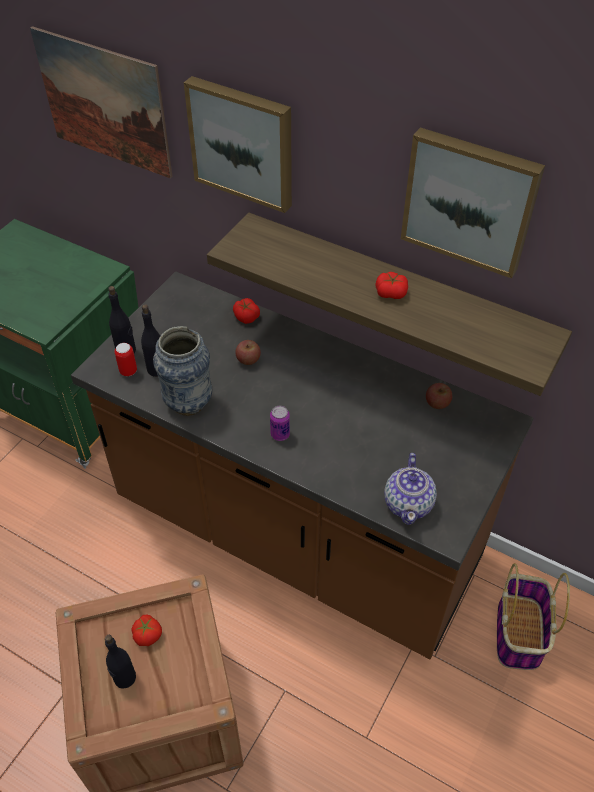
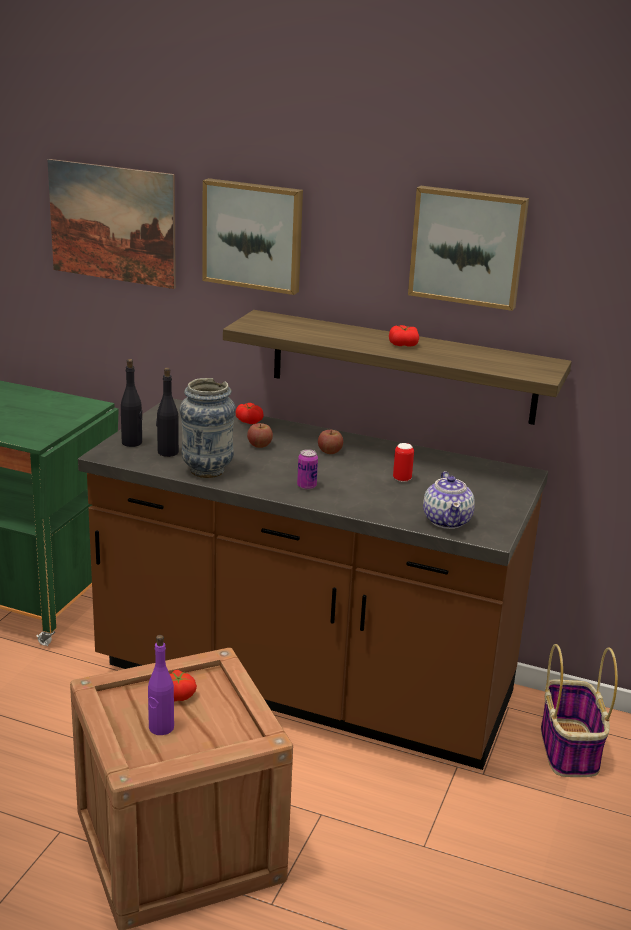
camera: 10 degrees left, 25 degrees down
black bottle [105,635,136,689] -> purple bottle [148,635,174,735]
can [115,343,137,376] -> can moved to [393,443,414,482]
apple [426,383,452,409] -> apple moved to [318,430,343,454]

